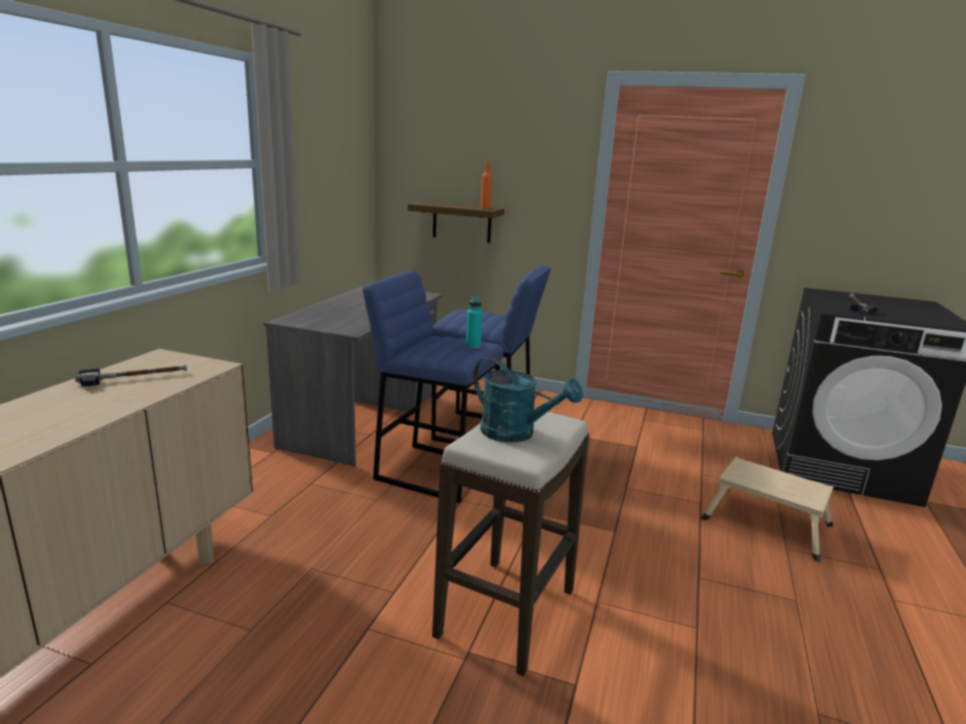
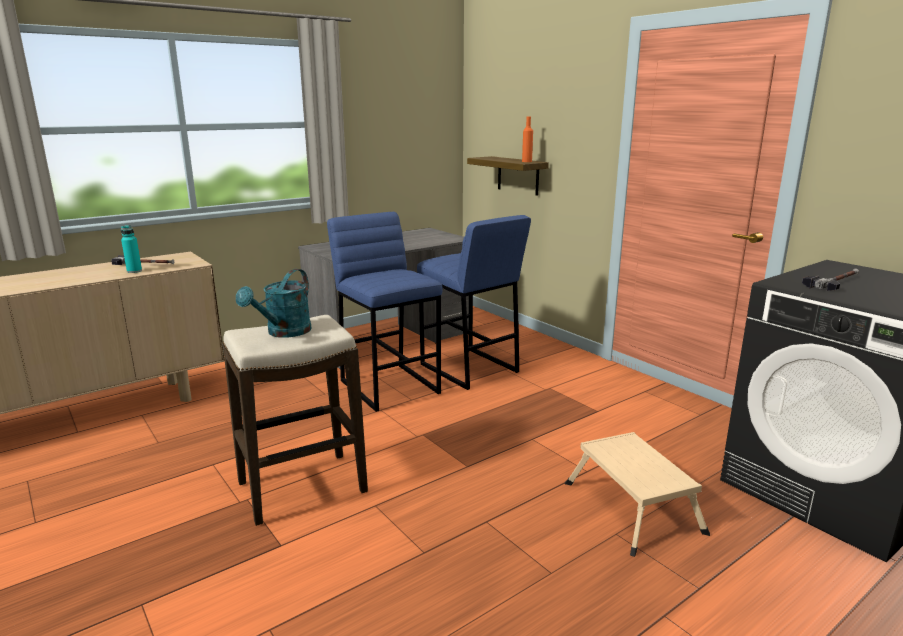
camera: 35 degrees right, 0 degrees up
turquoise bottle [466,296,482,349] -> turquoise bottle moved to [121,225,142,273]
turquoise watering can [473,357,583,442] -> turquoise watering can turned 45 degrees clockwise [236,269,312,338]

